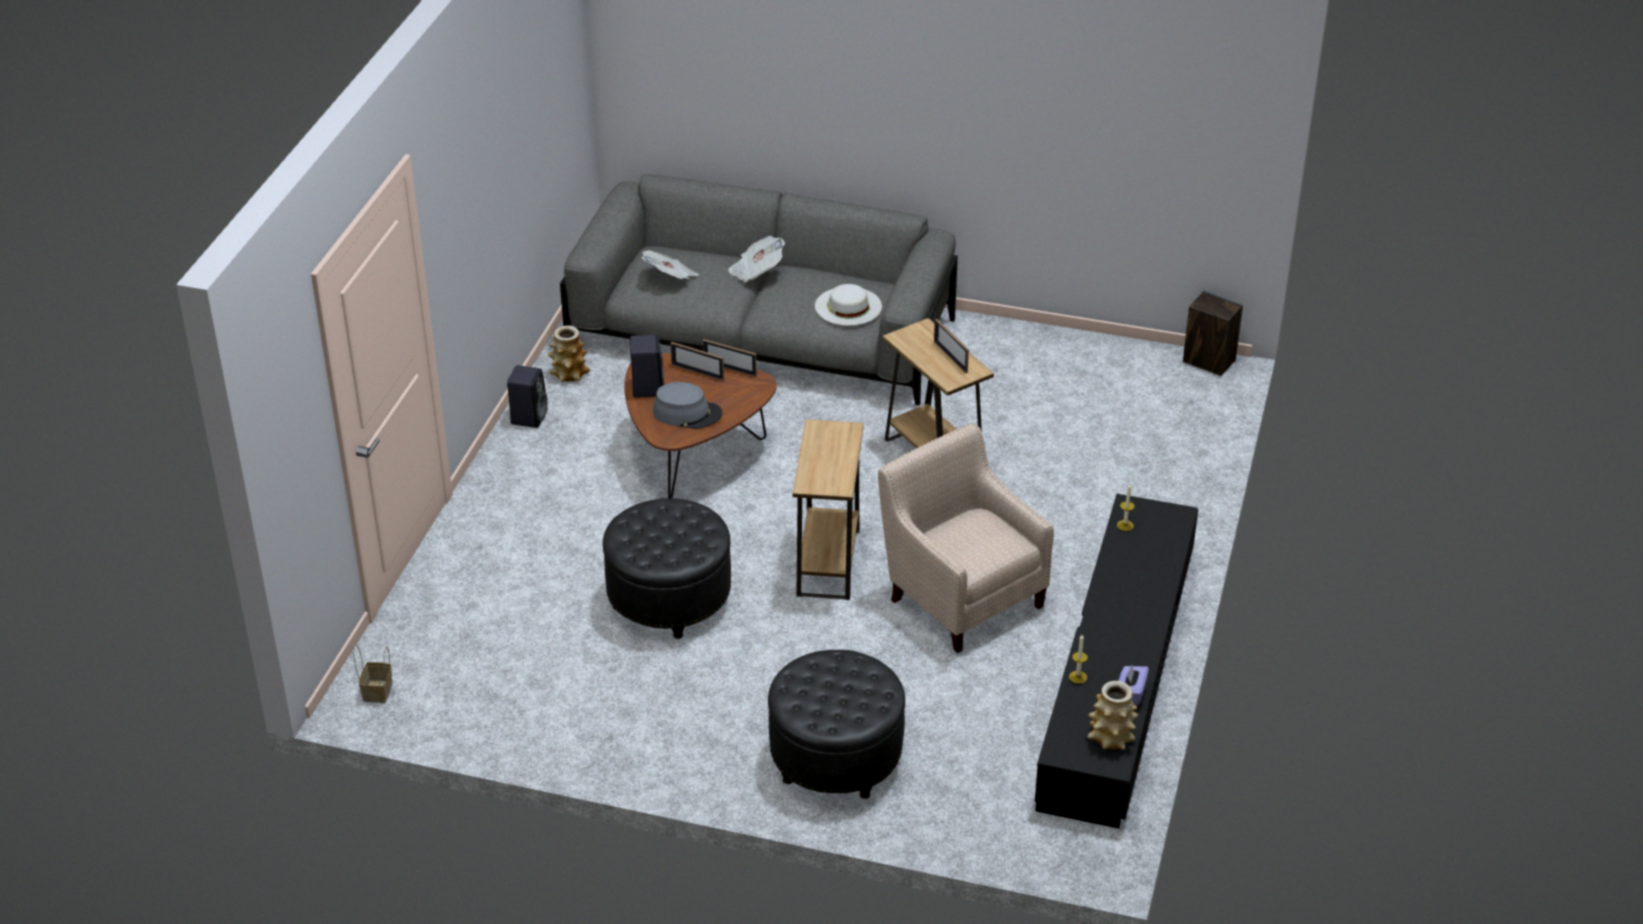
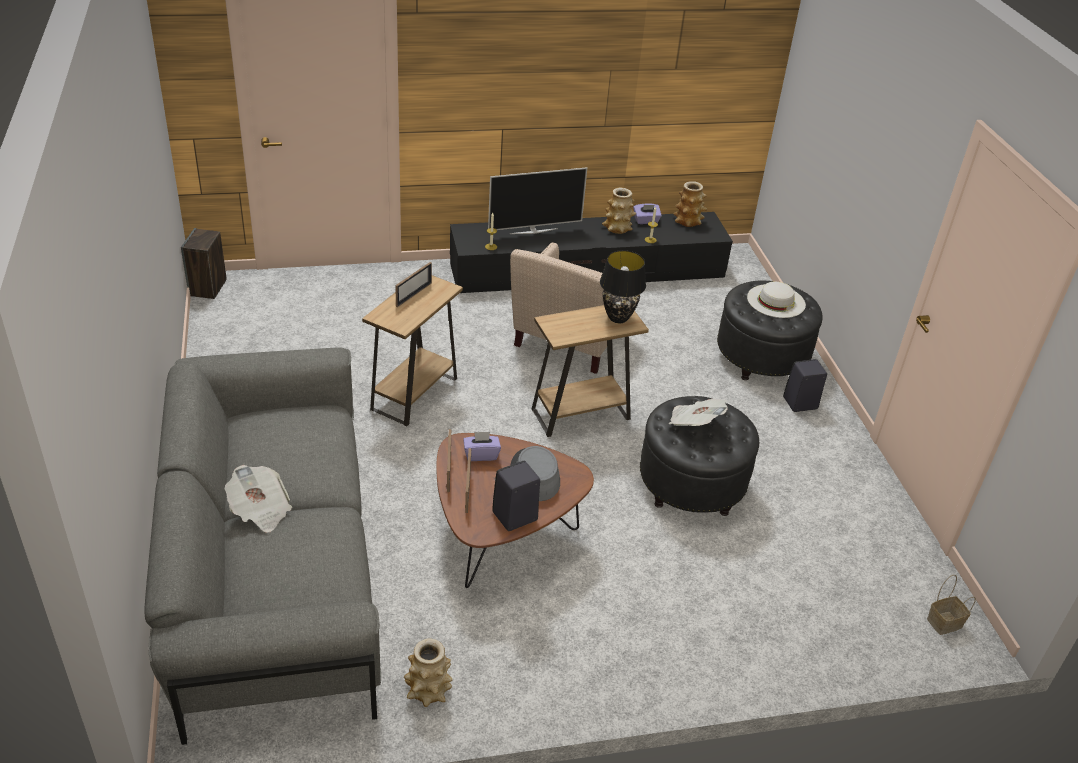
camera: 120 degrees left, 0 degrees up
black speaker [507,365,548,428] -> black speaker moved to [783,359,827,412]
newspaper [641,250,699,279] -> newspaper moved to [669,399,728,426]
white hat [815,284,882,326] -> white hat moved to [747,282,806,318]
none -> purple tissue box [463,432,501,461]
none -> television [488,167,587,234]
none -> black table lamp [600,250,646,323]
none -> vase [602,188,636,234]

